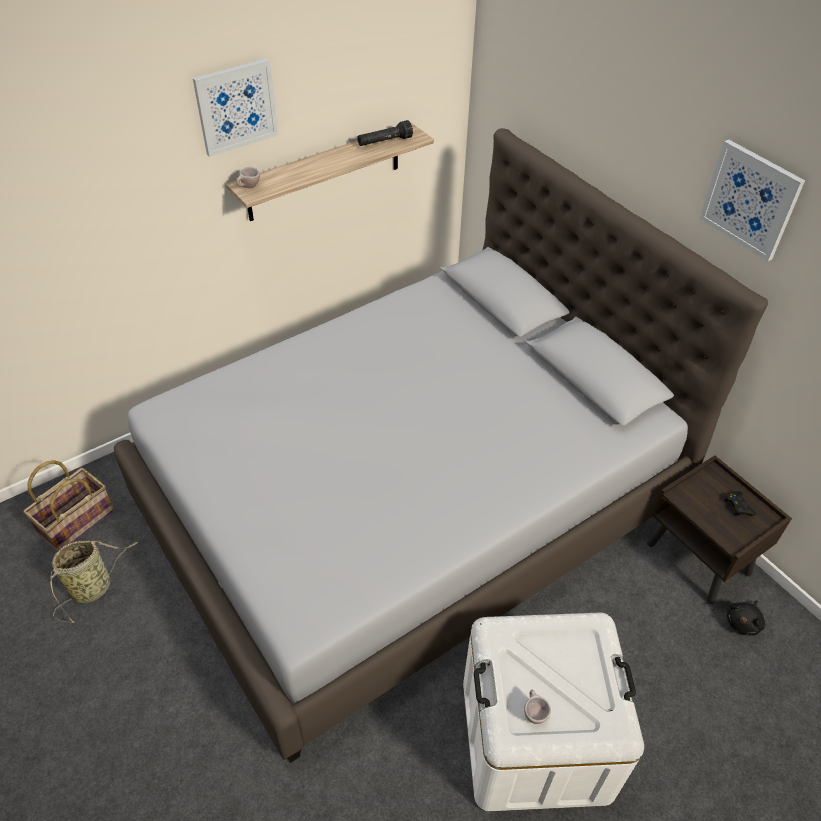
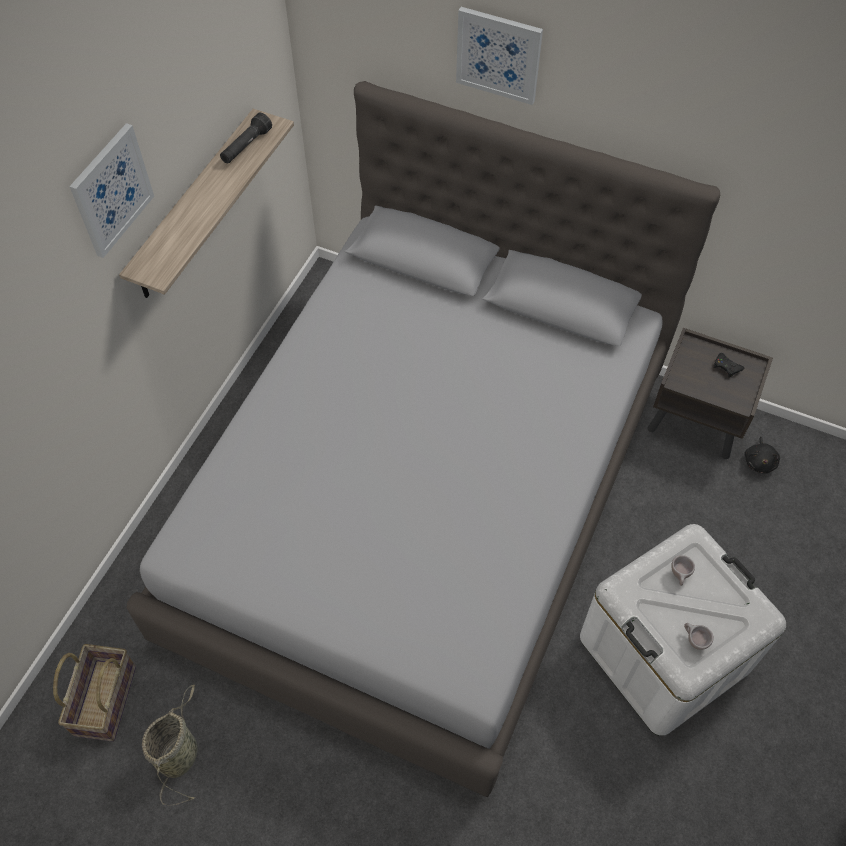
camera: 30 degrees left, 10 degrees up
beige cup [236,167,260,188] -> beige cup moved to [671,555,695,586]
picture [699,140,805,262] -> picture moved to [456,7,543,105]

